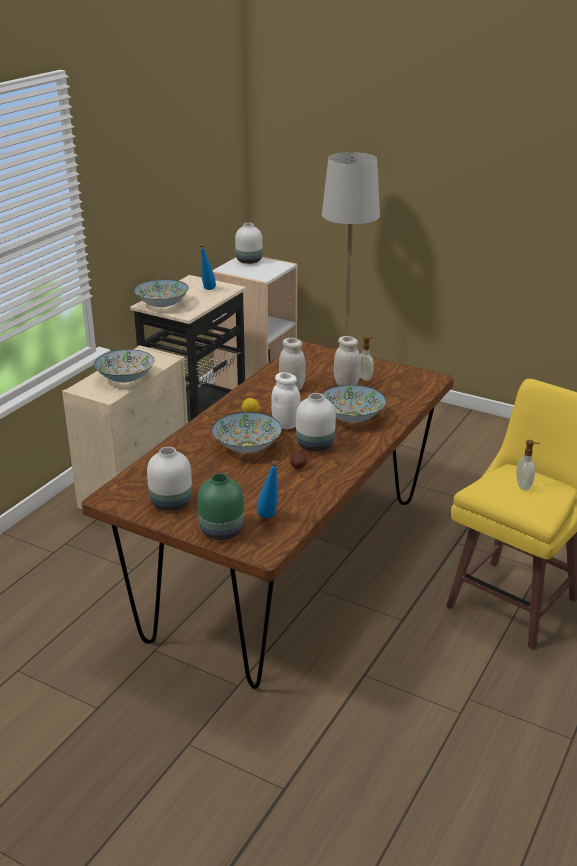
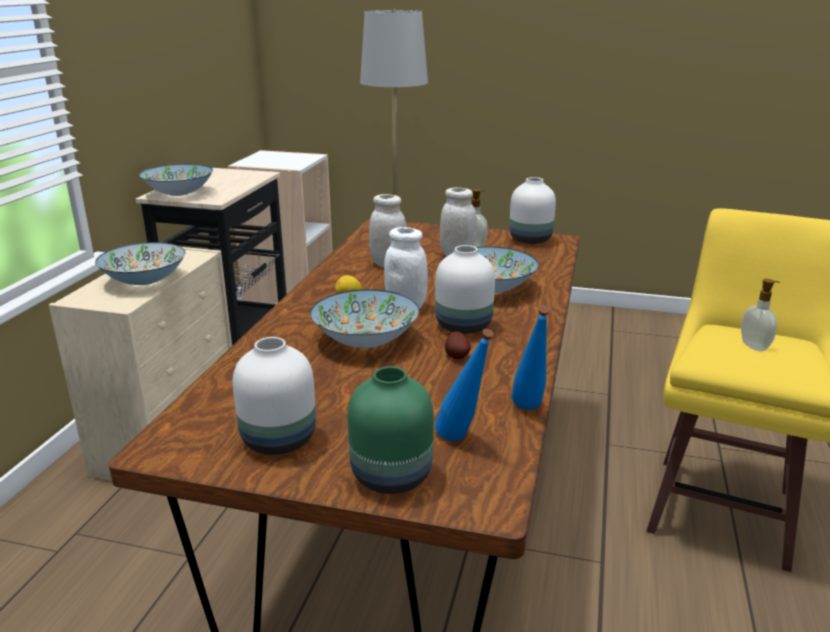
camera: 15 degrees left, 5 degrees down
blue bottle [200,243,216,290] -> blue bottle moved to [512,306,550,410]
white vase [235,223,262,264] -> white vase moved to [509,177,556,244]

